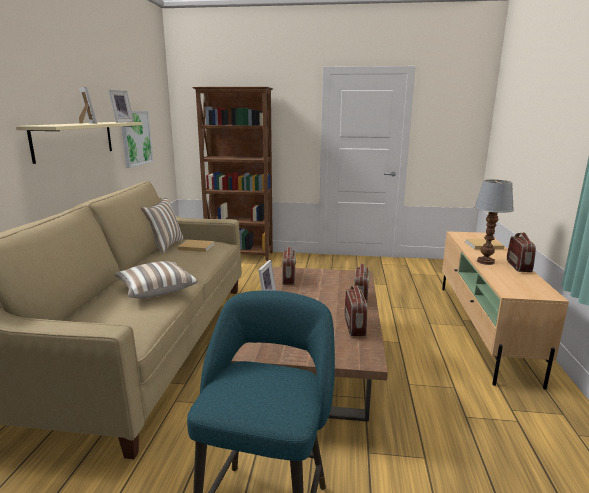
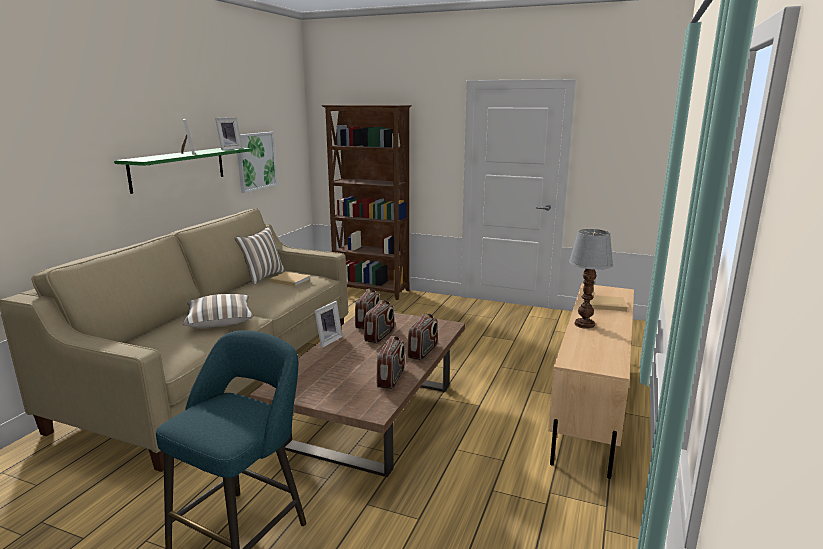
camera: 15 degrees right, 0 degrees up
beige shelf [16,122,142,164] -> green shelf [114,148,252,194]
radio [507,232,536,272] -> radio moved to [364,300,395,344]

